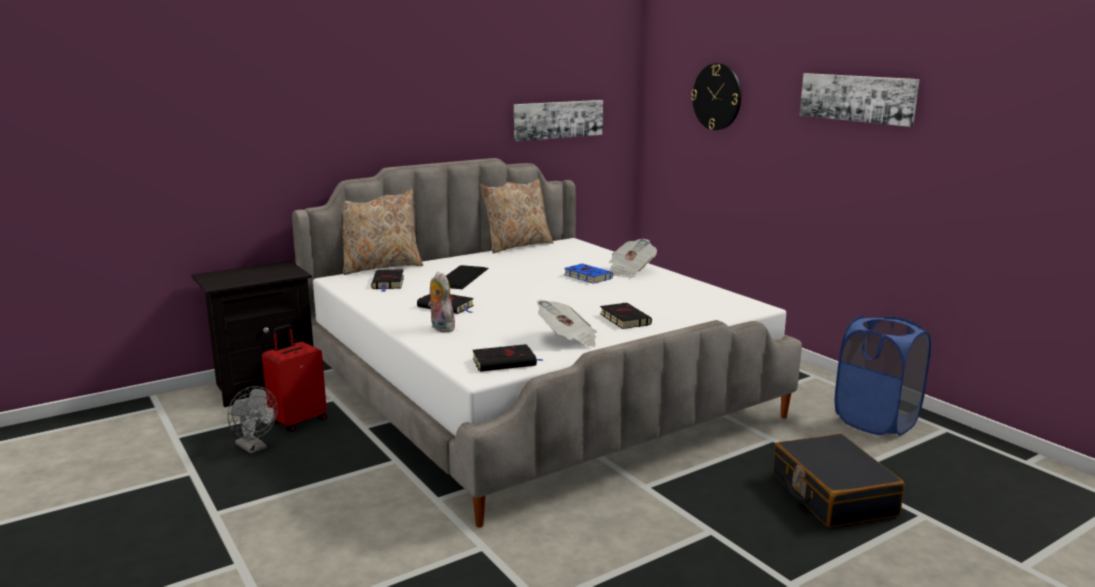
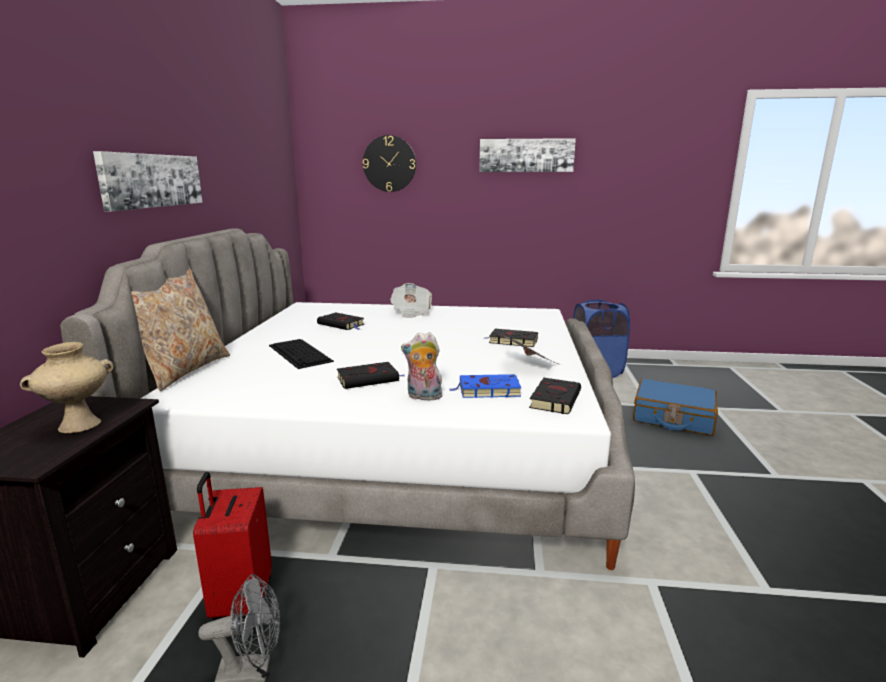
camera: 50 degrees left, 0 degrees up
black book [371,269,404,292] -> black book moved to [317,313,364,330]
beige pillow [480,179,554,253] -> none
picture [514,100,603,141] -> picture moved to [93,151,203,211]
blue book [564,264,613,284] -> blue book moved to [450,374,522,398]
black suitcase [773,434,905,528] -> blue suitcase [633,379,718,436]
none -> beige vase [20,342,114,433]

